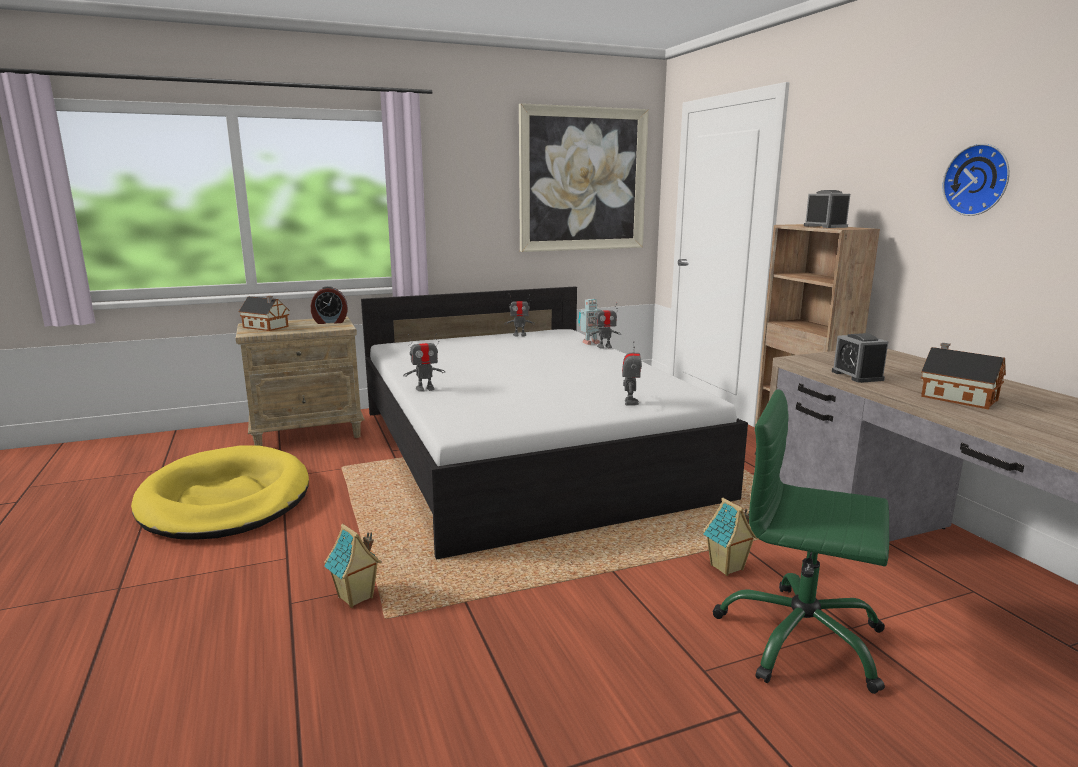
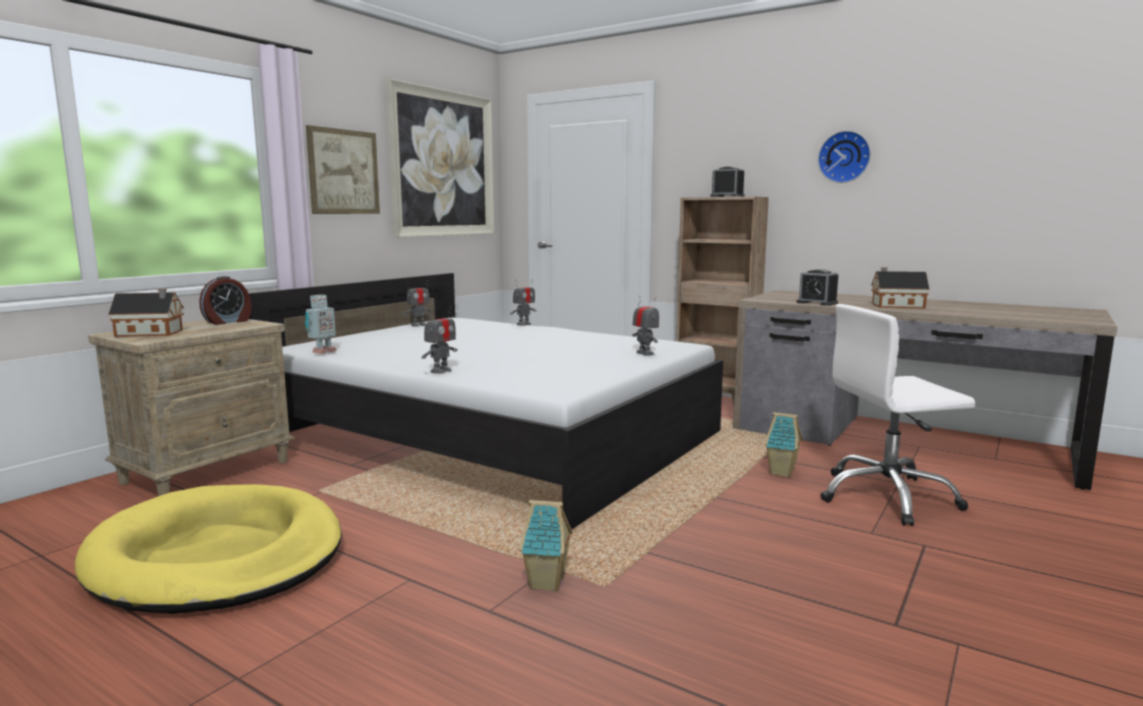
camera: 35 degrees left, 5 degrees down
toy robot [578,299,601,345] -> toy robot moved to [305,295,337,354]
green office chair [713,389,889,694] -> white office chair [820,304,975,526]
none -> picture [306,125,380,214]

